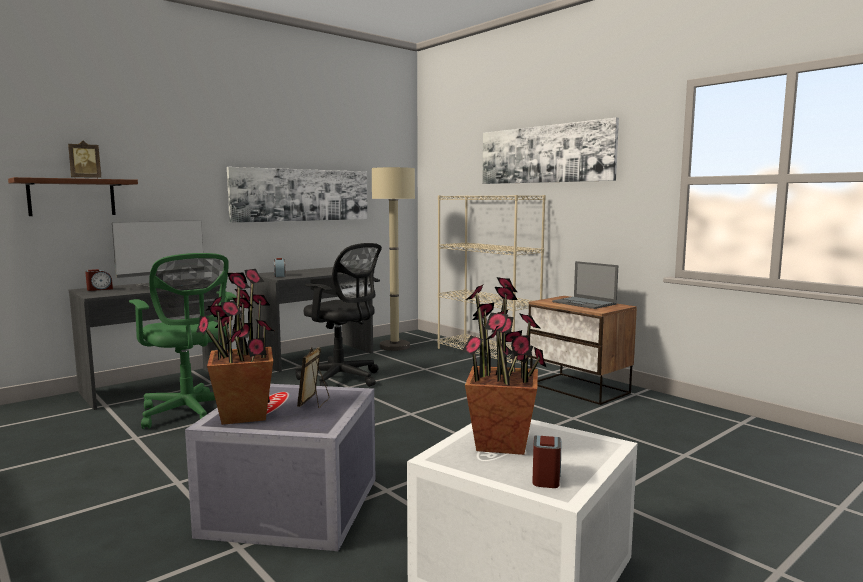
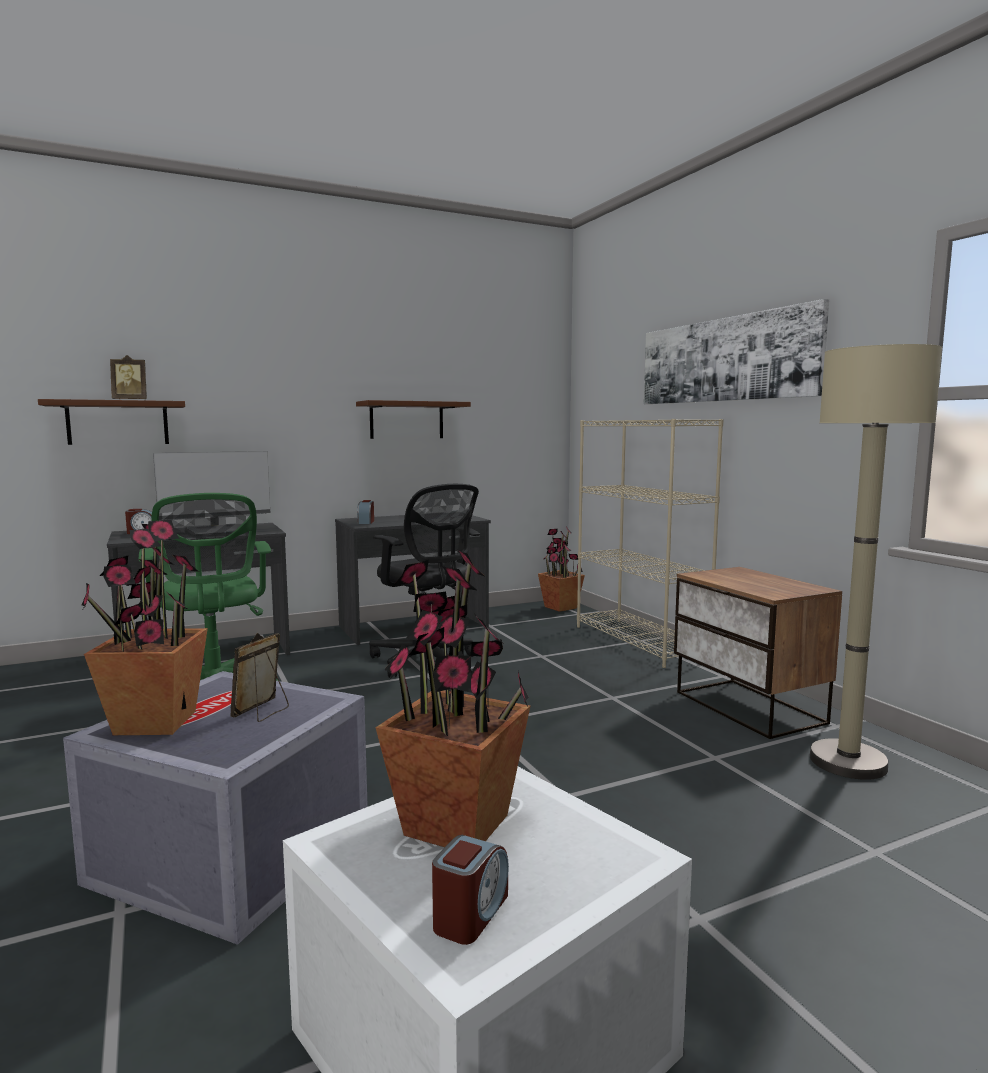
camera: 15 degrees right, 0 degrees up
picture [227,167,367,223] -> brown shelf [356,400,471,439]
beige floor lamp [372,167,415,351] -> beige floor lamp moved to [810,344,942,780]
laptop [552,261,618,309] -> none
none -> potted plant [538,526,585,612]

